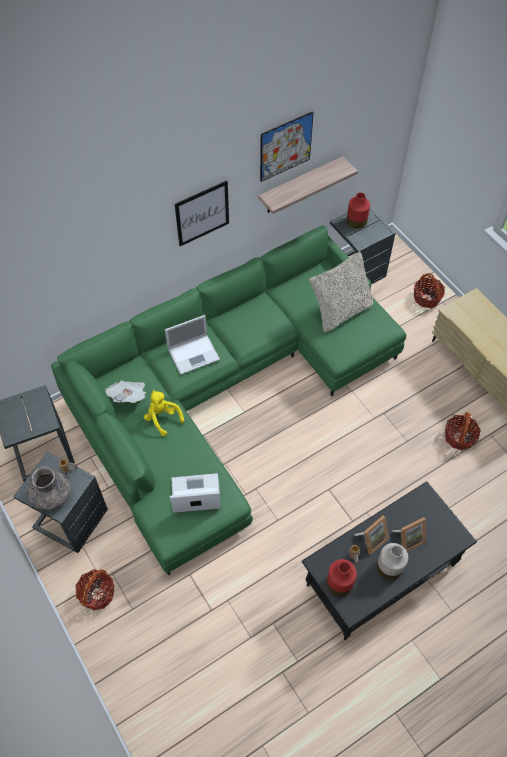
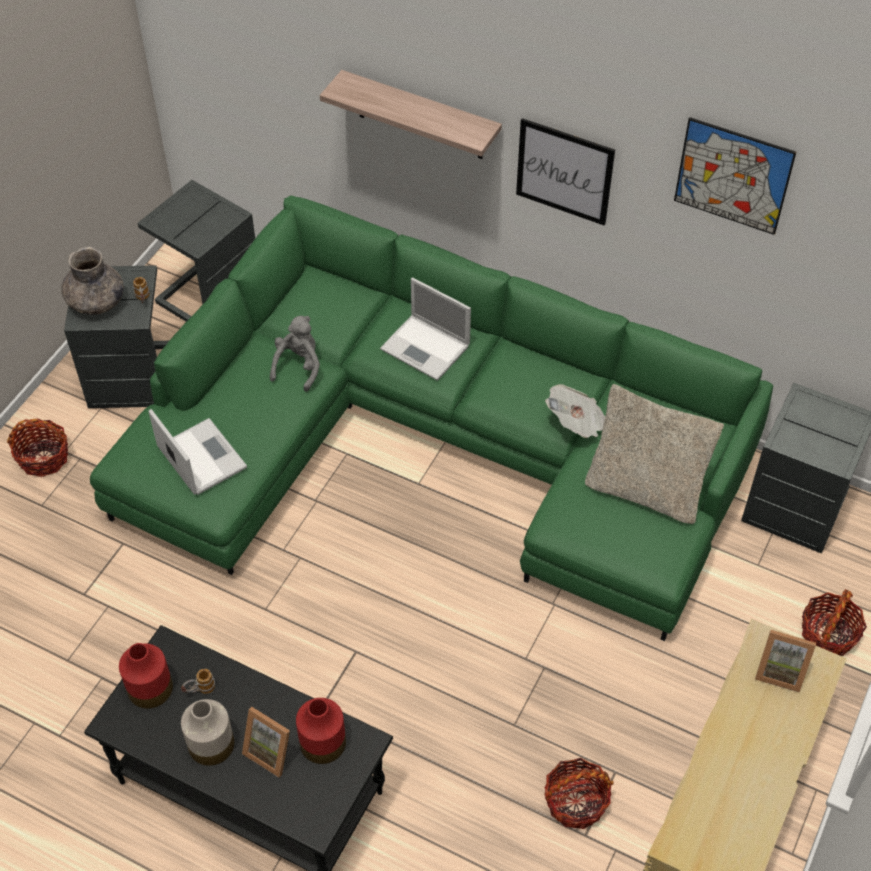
camera: 60 degrees right, 5 degrees down
newspaper [105,381,146,403] -> newspaper moved to [545,384,606,438]
yellow plush toy [144,390,184,436] -> grey plush toy [270,316,320,392]
shelf [258,156,358,214] -> shelf moved to [320,70,502,159]
red vase [346,192,370,229] -> red vase moved to [296,698,346,764]
picture frame [354,515,389,555] -> picture frame moved to [755,630,816,693]

